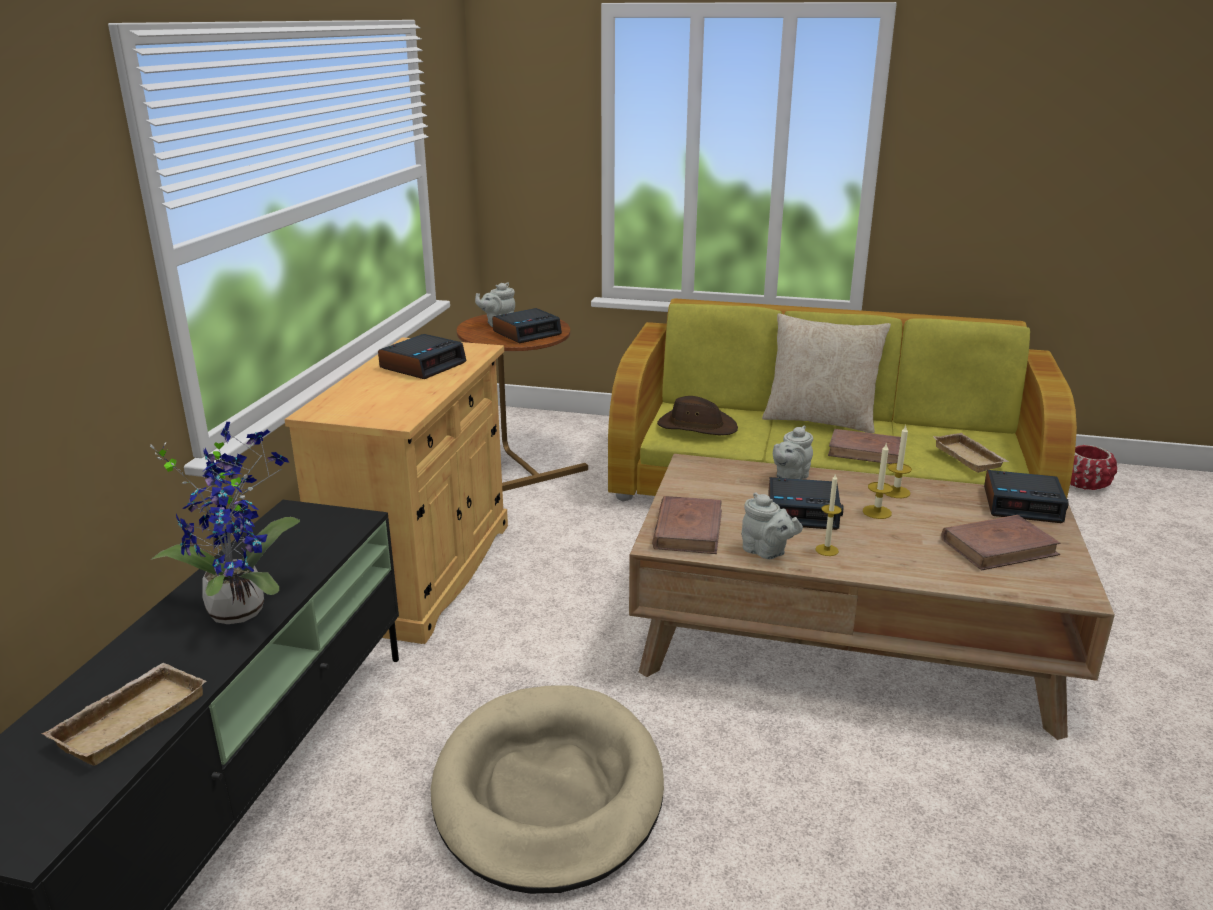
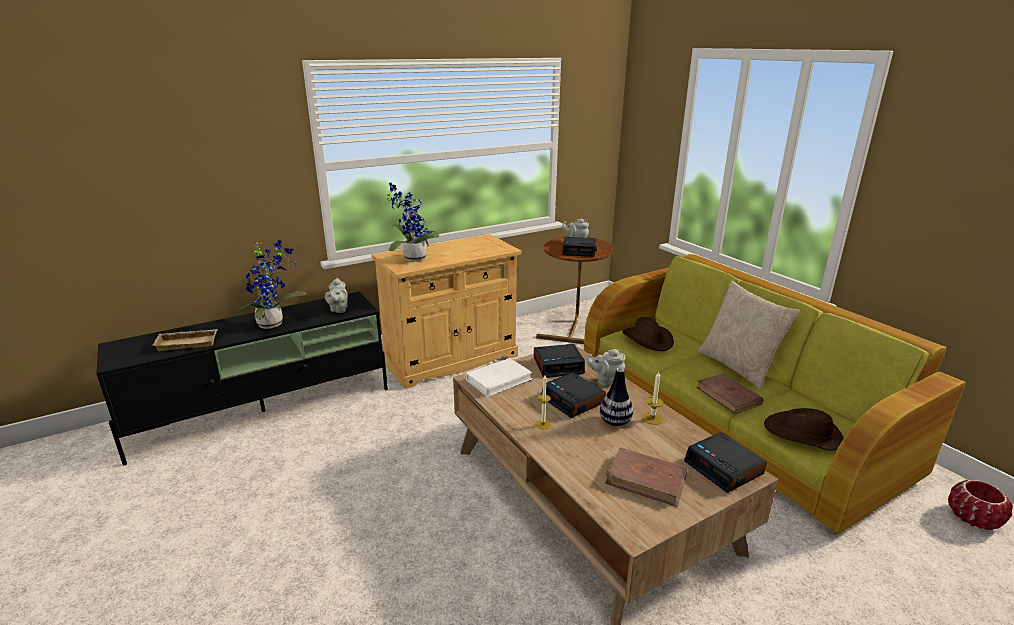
camera: 45 degrees right, 0 degrees up
alarm clock [378,334,467,379] -> alarm clock moved to [534,344,585,378]
beige dog bed [431,686,664,894] -> none
brown book [652,496,722,554] -> white book [466,358,533,397]
grey teapot [742,492,803,559] -> grey teapot moved to [325,277,348,313]
candle [863,442,893,519] -> vase [600,368,633,426]
beige tray [933,433,1009,473] -> brown hat [764,408,844,451]
none -> potted plant [387,183,439,262]

